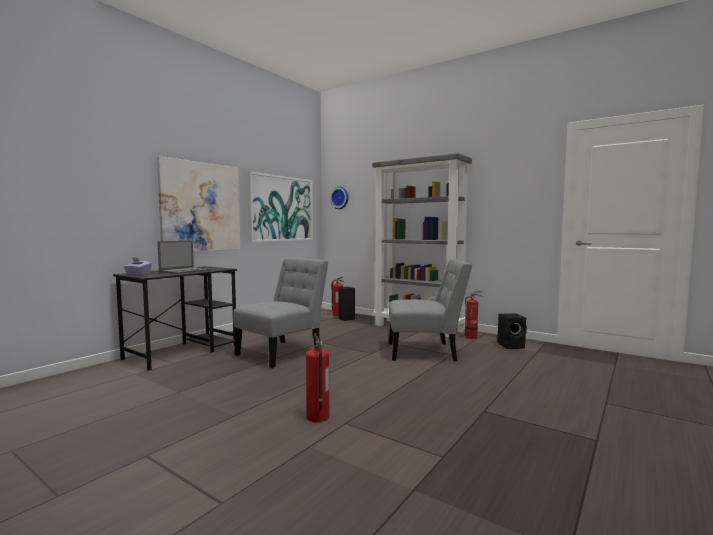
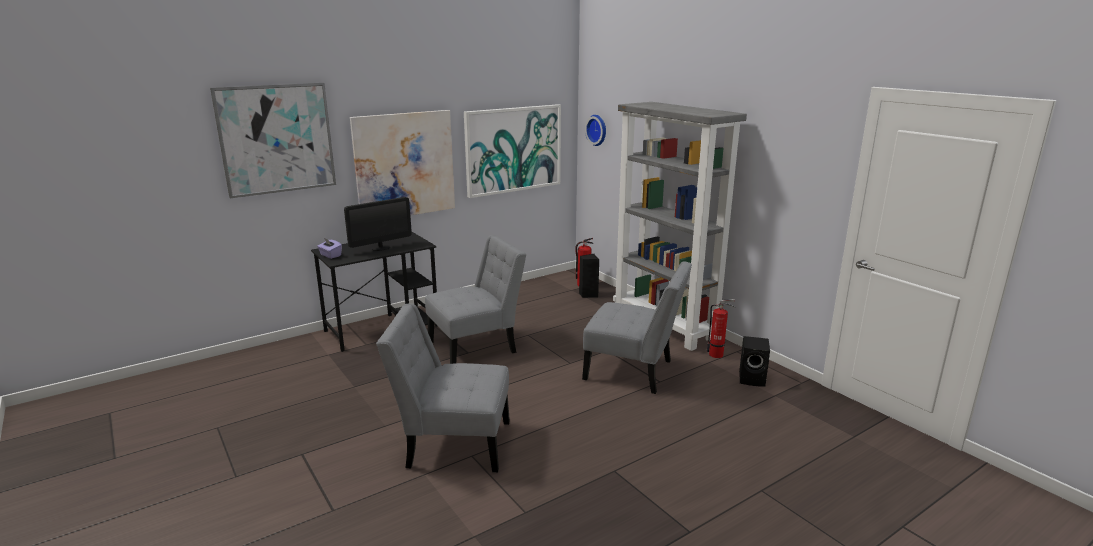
camera: 20 degrees right, 15 degrees up
laptop [158,240,211,274] -> monitor [344,197,412,251]
fire extinguisher [306,333,329,422] -> grey chair [376,303,510,472]
none -> picture [210,83,336,198]

